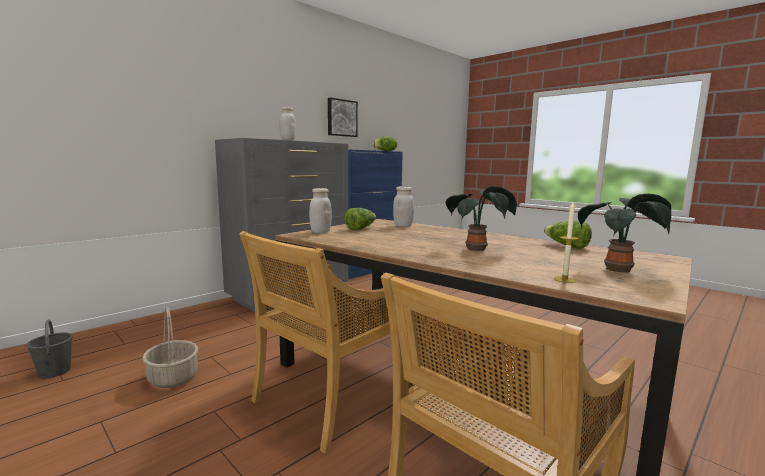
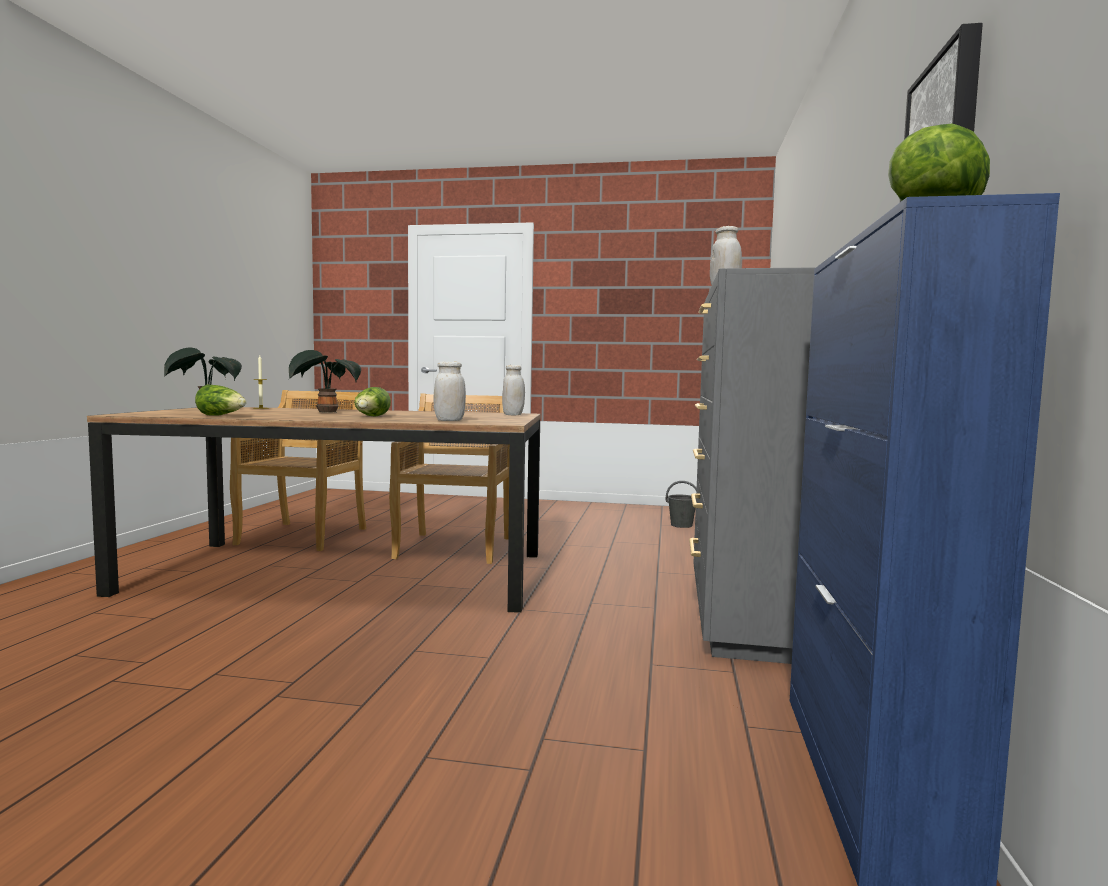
camera: 145 degrees right, 5 degrees down
basket [142,307,198,388] -> none
lettuce [344,208,376,230] -> lettuce moved to [354,387,391,416]

